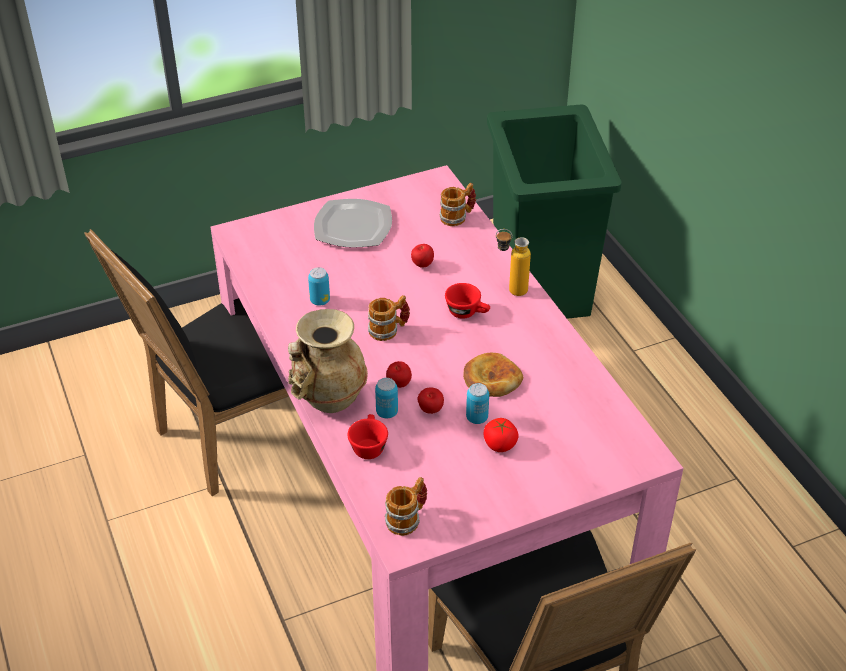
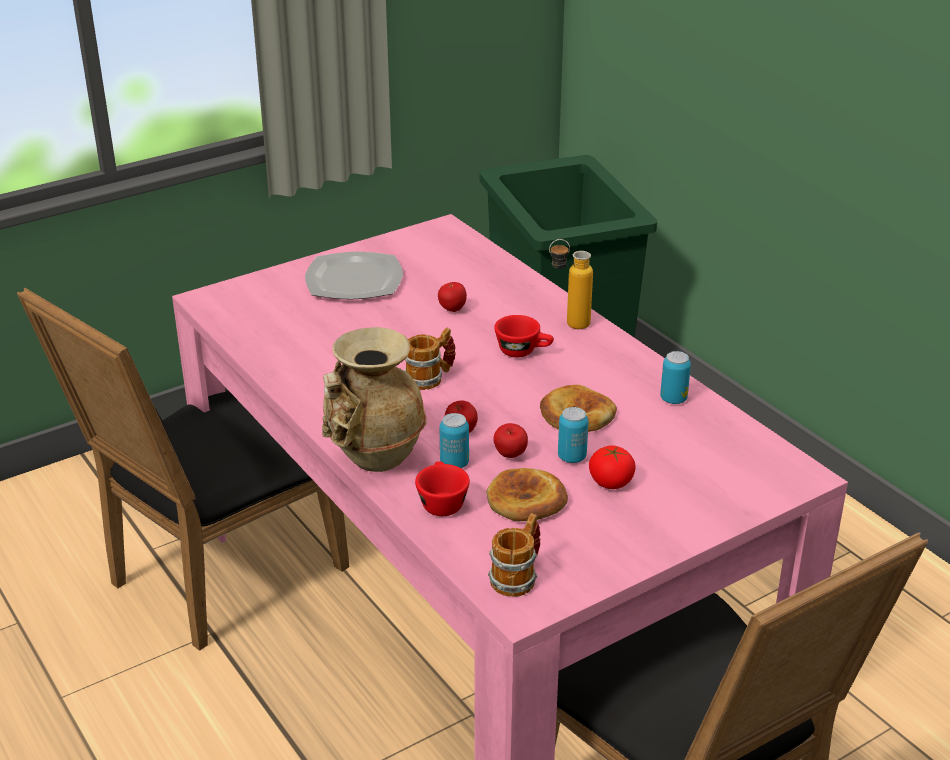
camera: 10 degrees left, 10 degrees down
can [308,267,330,306] -> can moved to [660,351,691,404]
mug [440,183,476,226] -> none
none -> bread [486,468,568,521]

